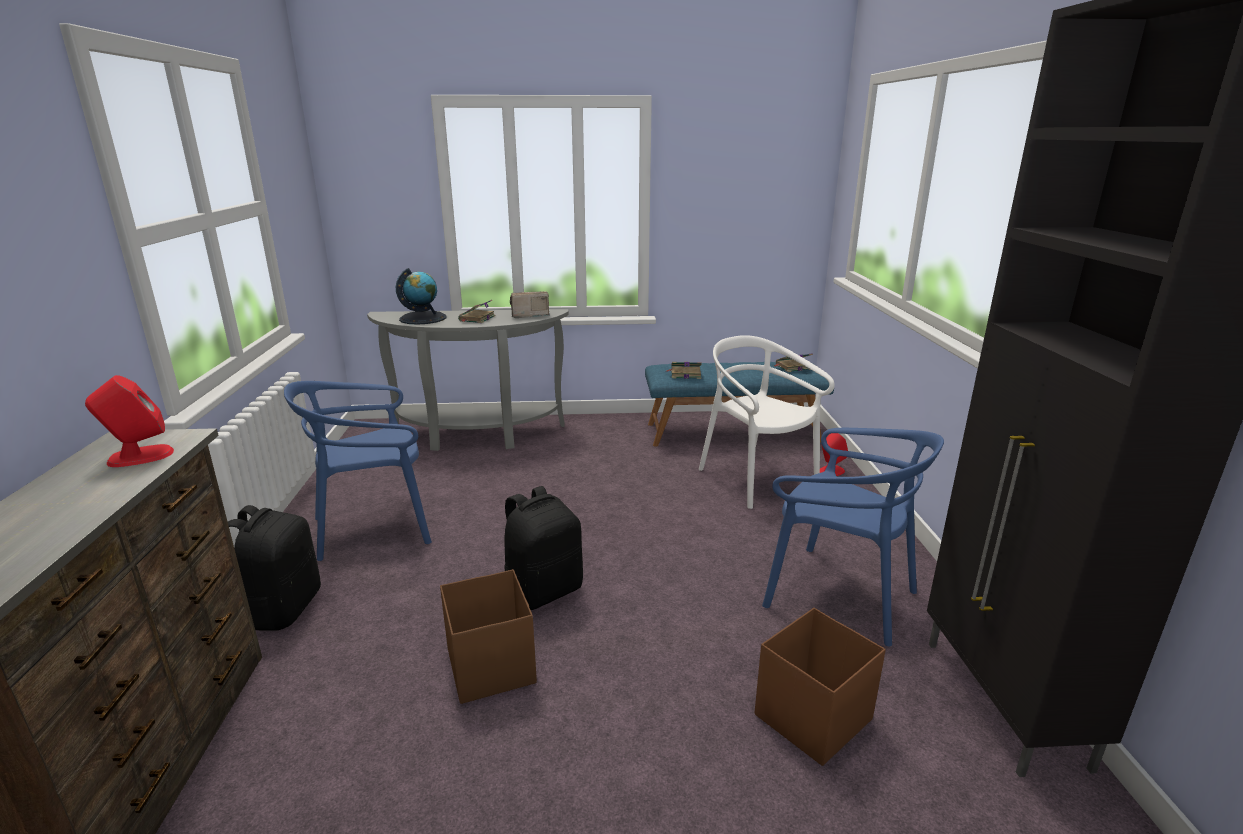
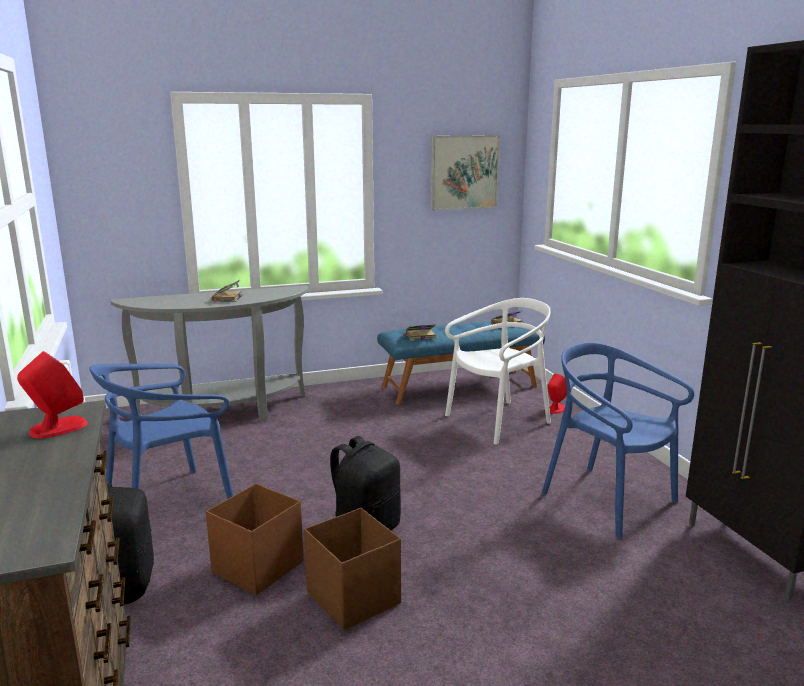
camera: 15 degrees left, 5 degrees down
globe [396,268,446,325] -> none
radio [510,291,550,318] -> none
white chair [699,335,835,509] -> white chair turned 105 degrees clockwise [445,298,551,445]
brown storage box [755,608,886,766] -> brown storage box moved to [206,483,304,595]
blue chair [762,428,944,646] -> blue chair turned 150 degrees counterclockwise [542,342,694,538]
none -> picture [431,135,500,210]

